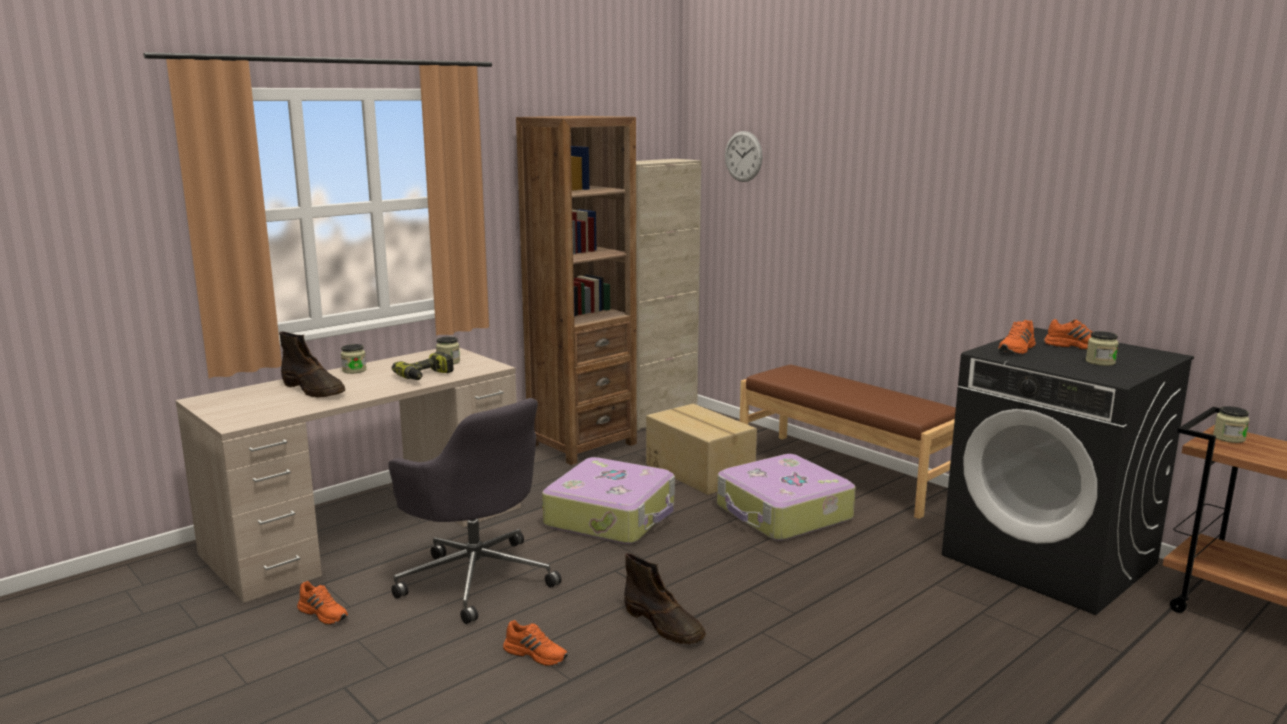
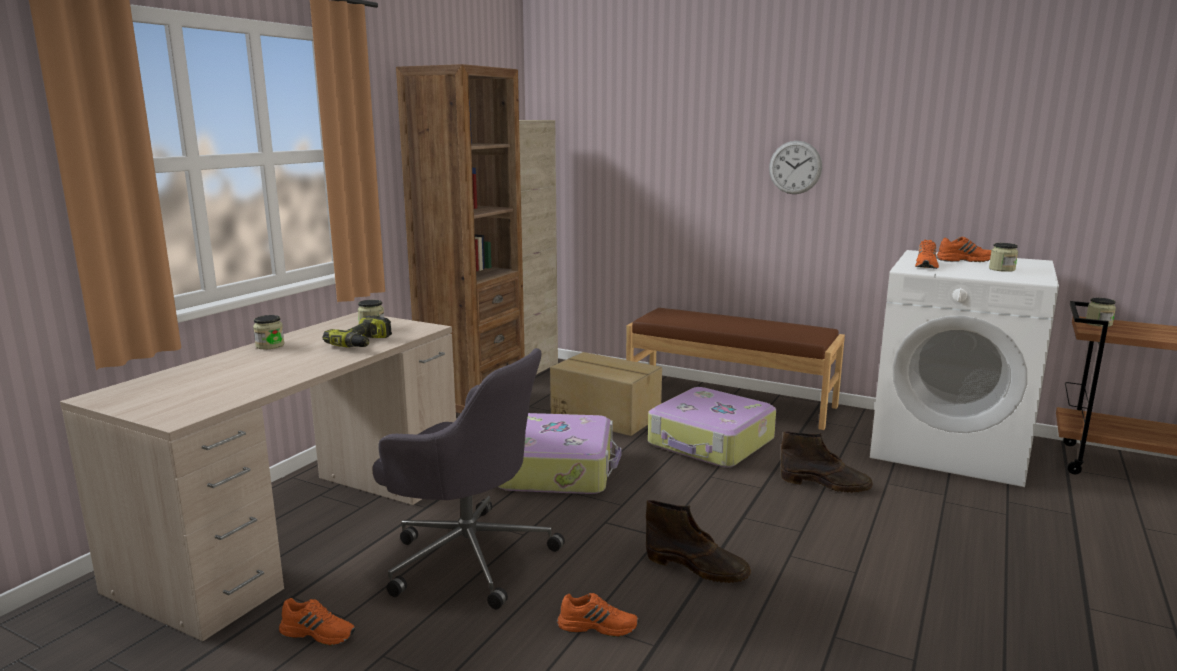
camera: 20 degrees left, 0 degrees up
brown boot [279,331,345,398] -> brown boot moved to [780,431,873,493]
wall clock [725,131,763,182] -> wall clock moved to [769,141,822,194]
black washing machine [942,328,1194,615] -> white washing machine [870,250,1059,487]

